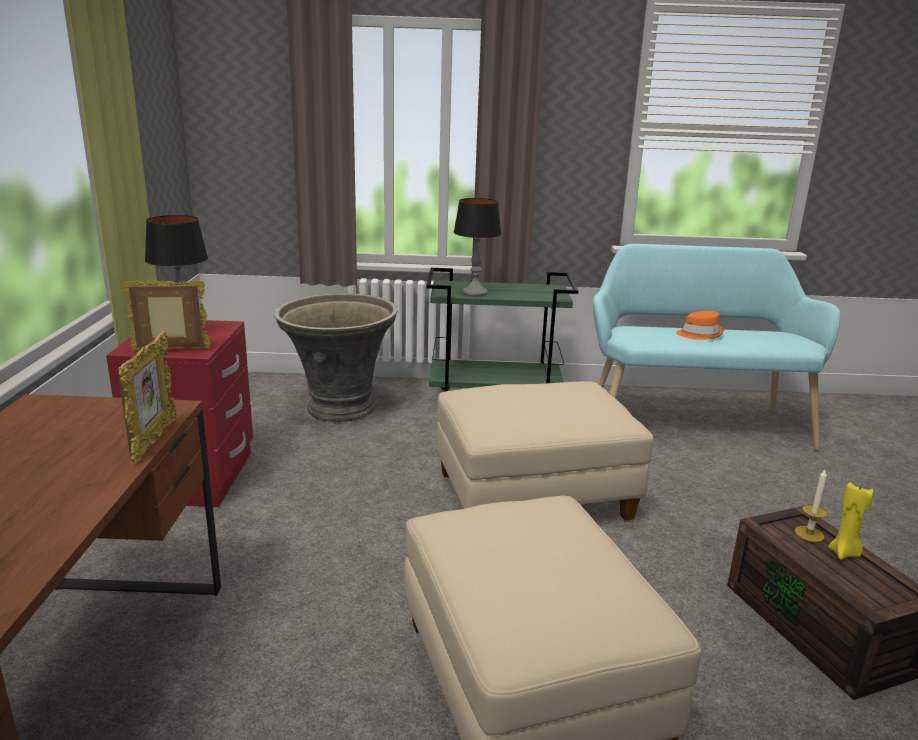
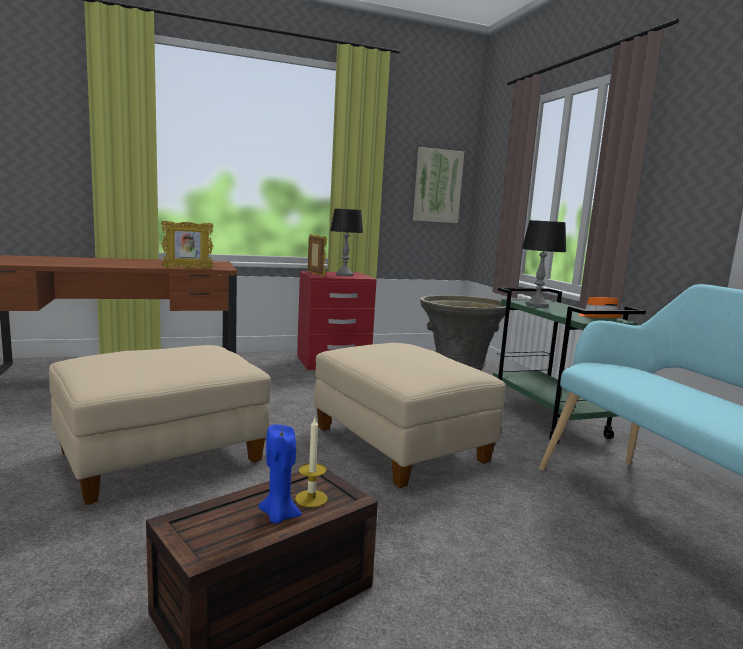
camera: 70 degrees right, 10 degrees down
orange hat [676,311,724,340] -> orange hat moved to [578,297,622,318]
yellow candle [828,482,873,560] -> blue candle [258,424,302,524]
none -> picture [413,147,464,223]

